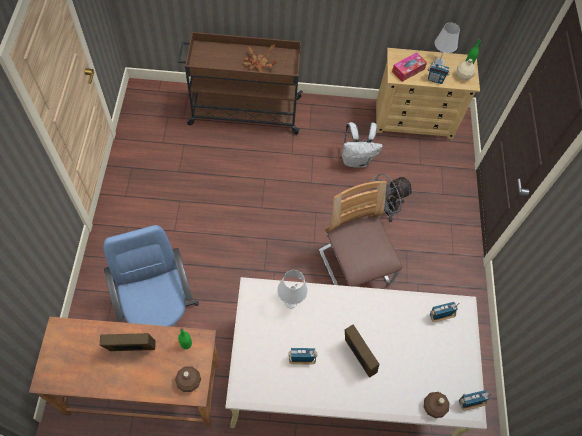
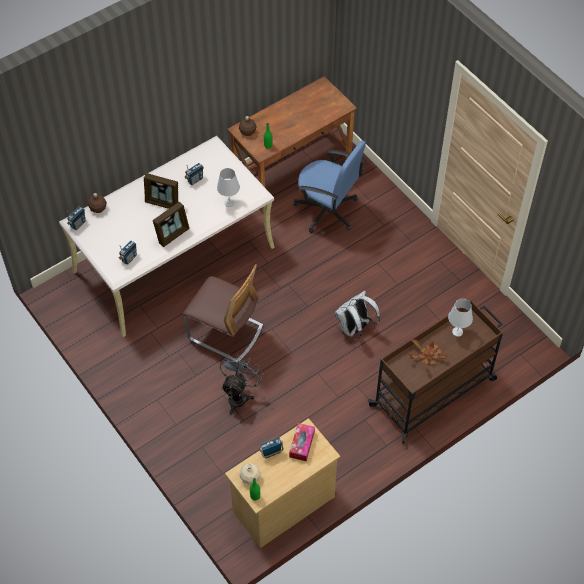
camera: 145 degrees right, 5 degrees down
picture frame [100,333,156,351] -> picture frame moved to [153,202,189,247]
white backpack [342,122,383,168] -> white backpack moved to [335,290,380,339]
white table lamp [434,23,460,65] -> white table lamp moved to [448,299,473,337]

